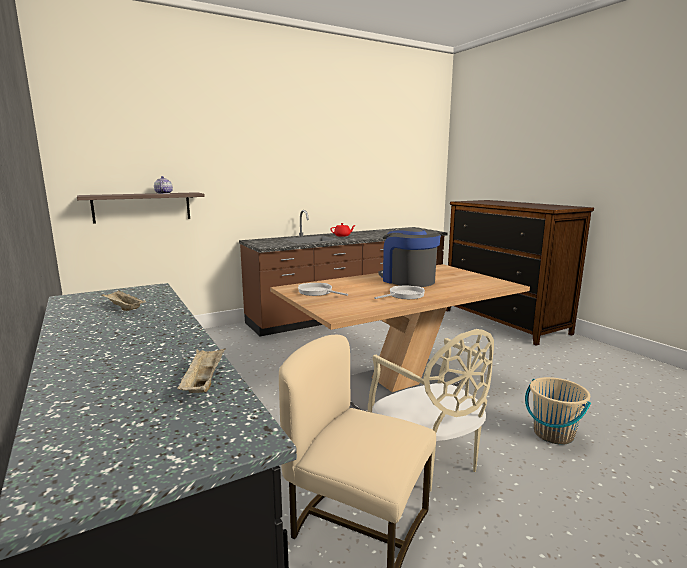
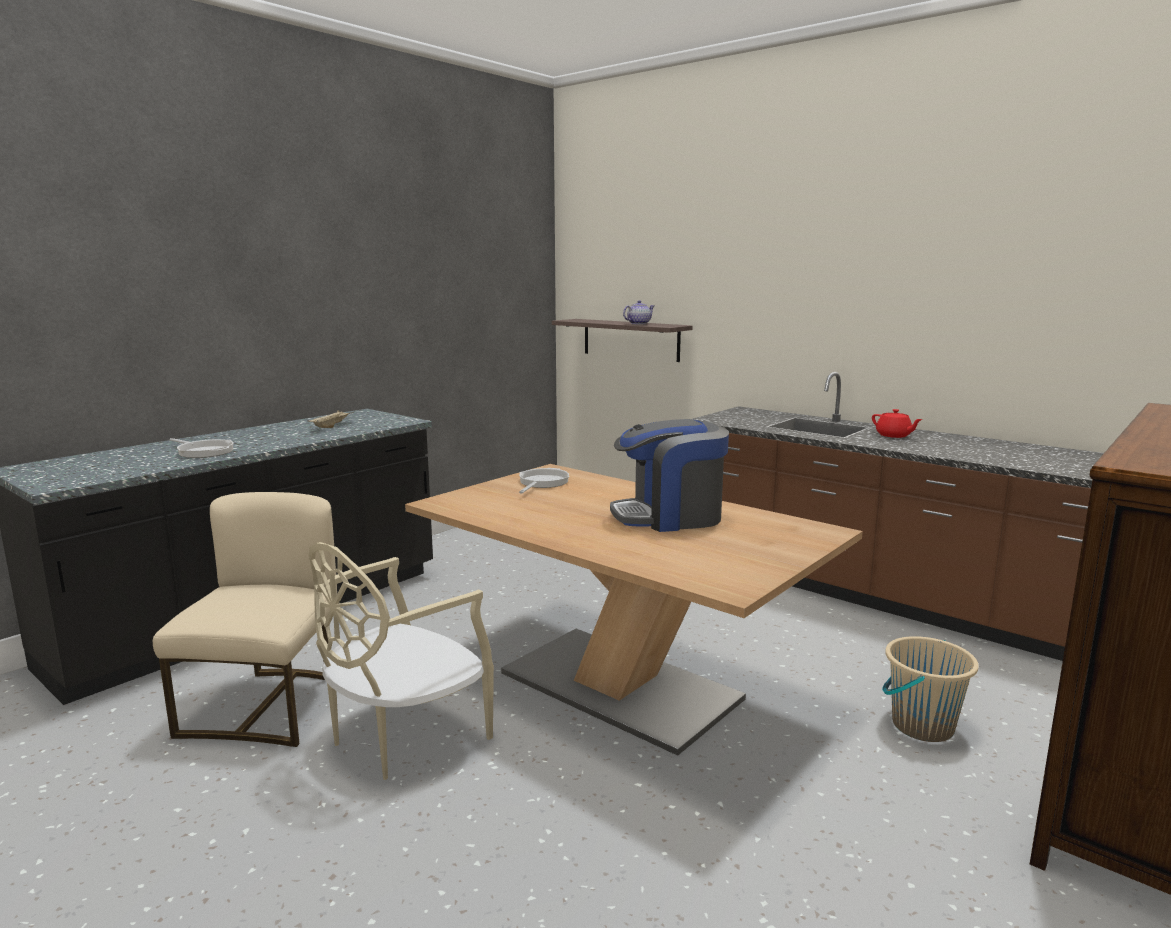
camera: 70 degrees right, 0 degrees up
beige tray [177,348,226,393] -> none
frying pan [374,286,425,299] -> frying pan moved to [169,438,234,458]
coffee machine [379,228,441,287] -> coffee machine turned 135 degrees counterclockwise [610,419,729,532]
beige bucket [525,377,591,445] -> beige bucket moved to [882,636,979,742]

